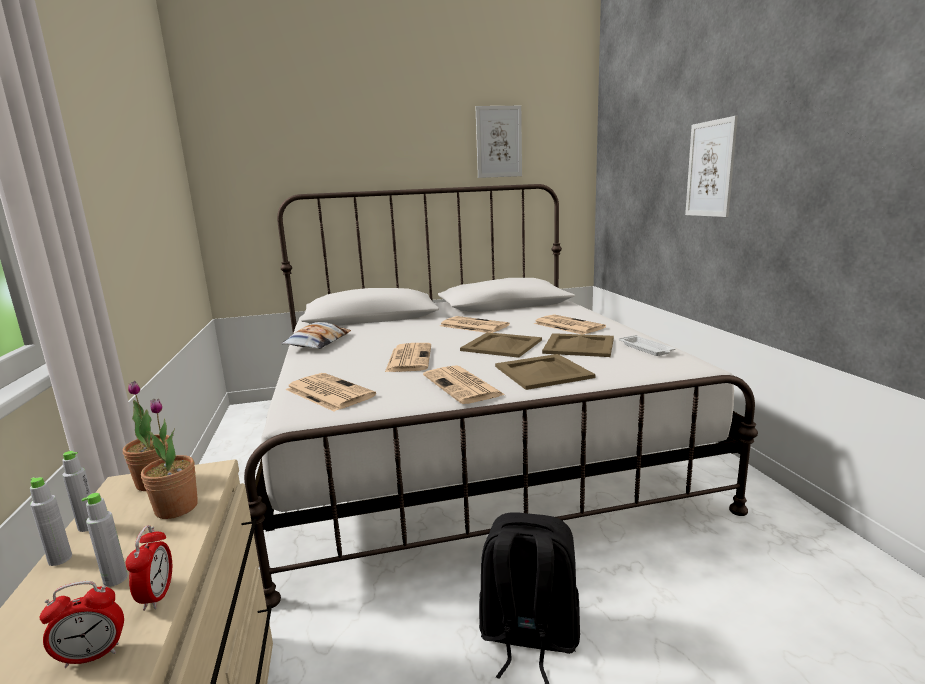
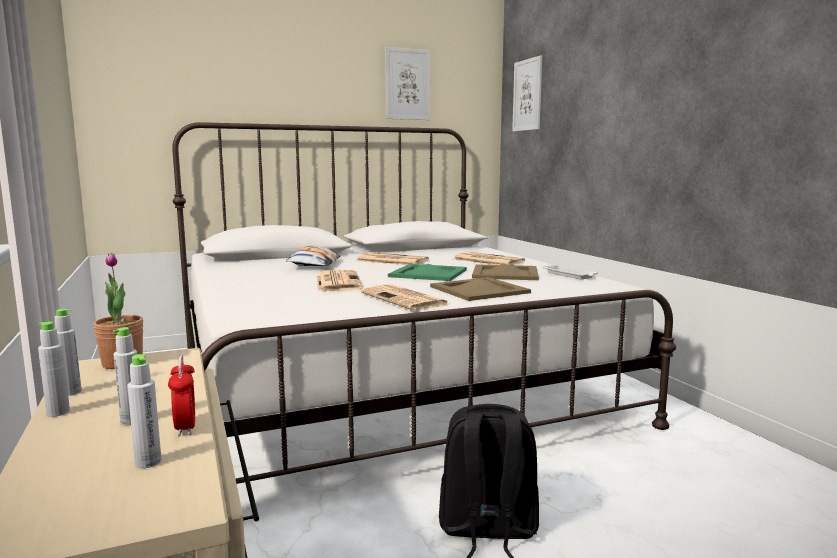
camera: 10 degrees left, 5 degrees down
alarm clock [40,581,124,668] -> grey bottle [127,354,161,468]
potted plant [141,399,198,519] -> none
pillow [281,322,351,349] -> pillow moved to [286,245,341,266]
newspaper [285,373,376,412] -> none
beige tray [460,332,542,358] -> green tray [388,264,467,281]
picture [685,116,738,217] -> picture moved to [512,55,542,132]

